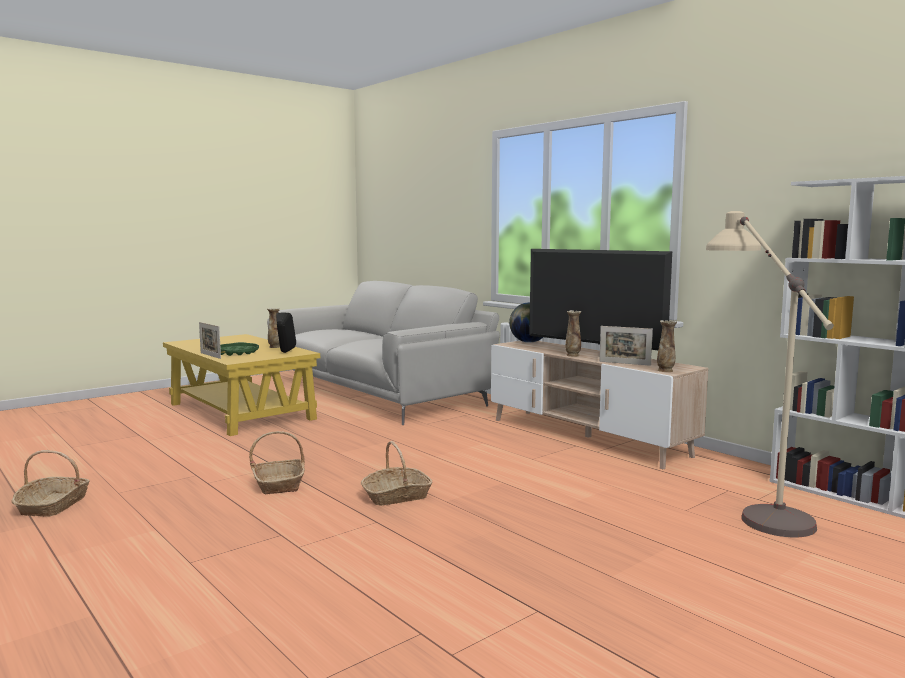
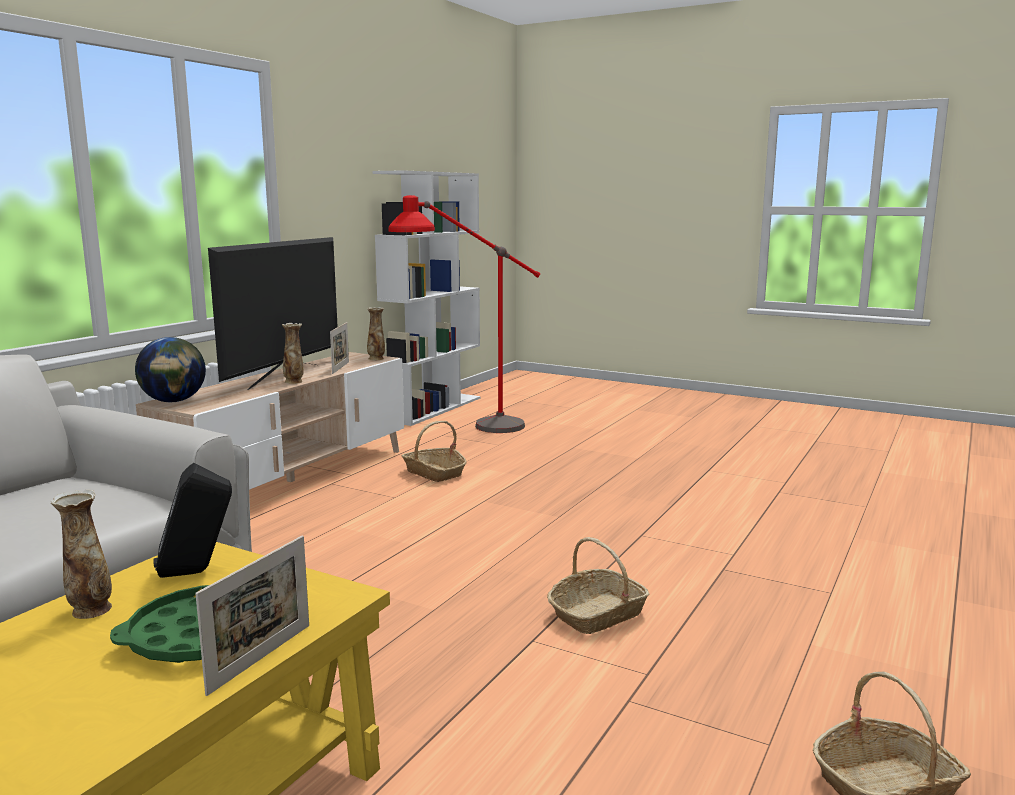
camera: 110 degrees left, 5 degrees up
basket [361,441,433,506] -> basket moved to [402,421,467,482]
beige floor lamp [706,211,834,537] -> red floor lamp [389,195,540,433]

